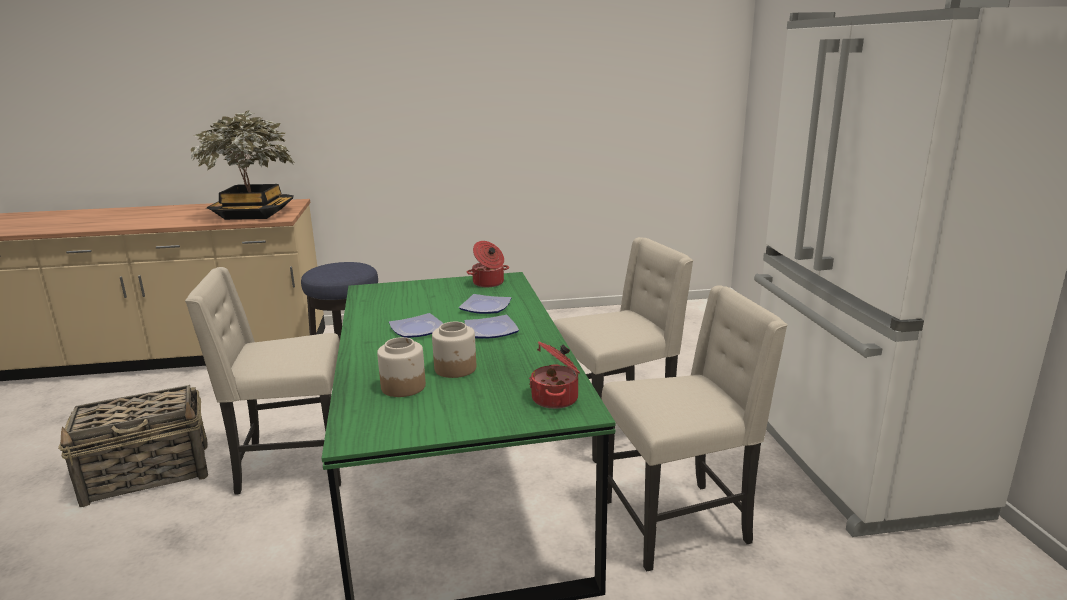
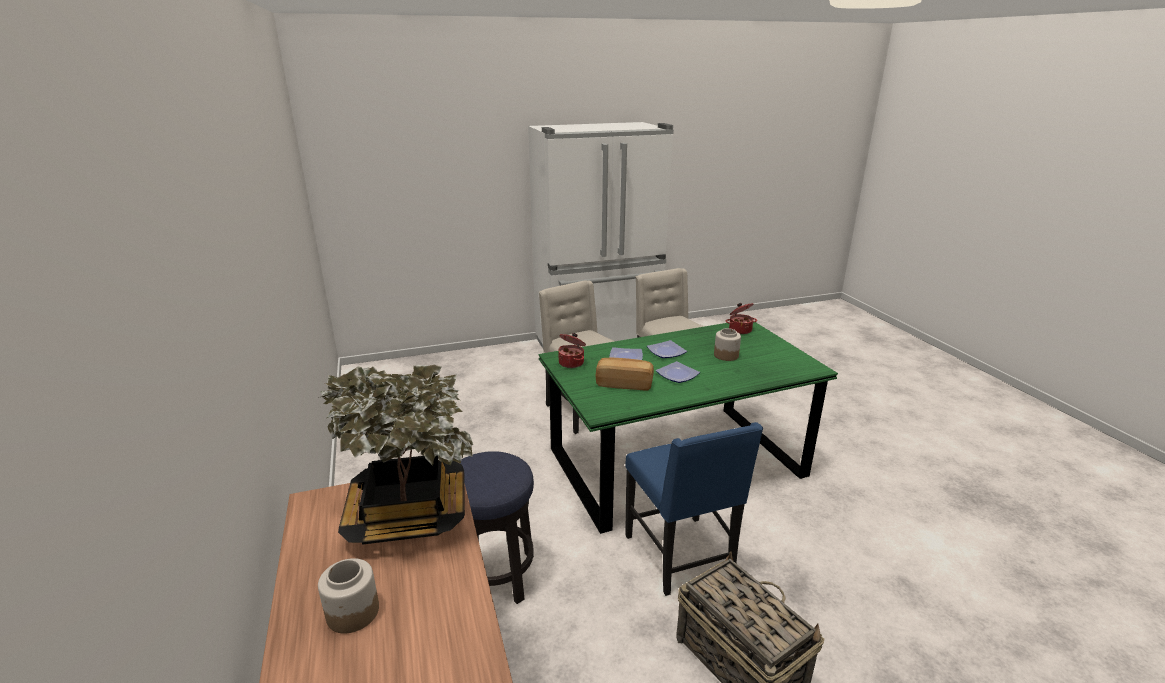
camera: 100 degrees left, 5 degrees up
beige chair [185,267,341,495] -> blue chair [625,422,763,596]
jar [377,337,426,397] -> jar moved to [318,558,379,633]
none -> bread [595,358,654,391]

